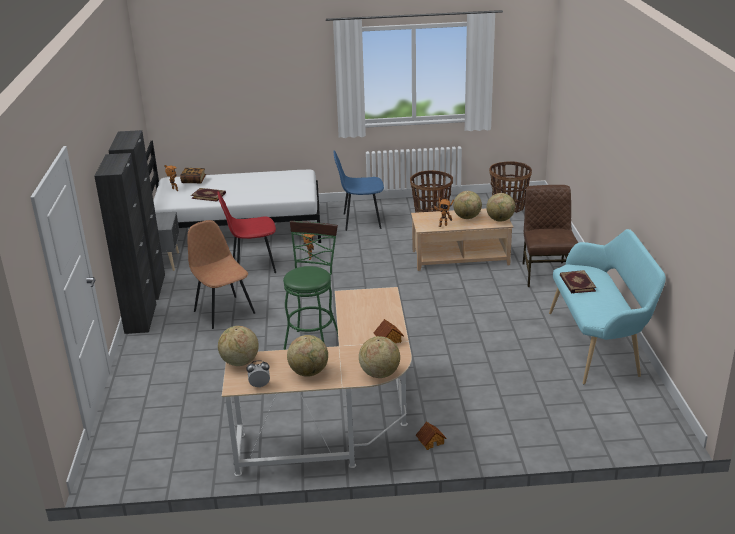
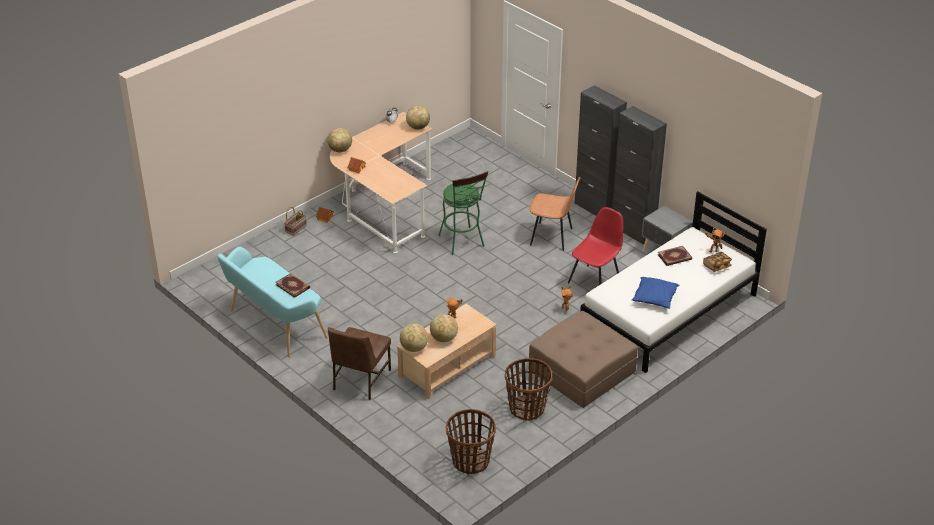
camera: 140 degrees right, 10 degrees up
globe [287,335,328,377] -> none
blue chair [333,151,384,231] -> brown ottoman [529,311,638,408]
brown chair [522,185,578,287] -> brown chair turned 60 degrees clockwise [328,327,391,400]
none -> basket [284,207,307,236]
none -> blue pillow [632,277,680,309]

